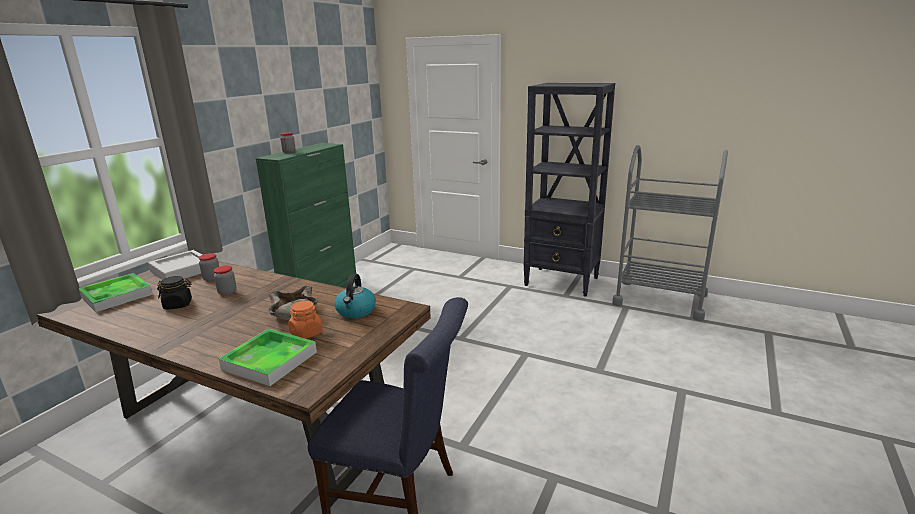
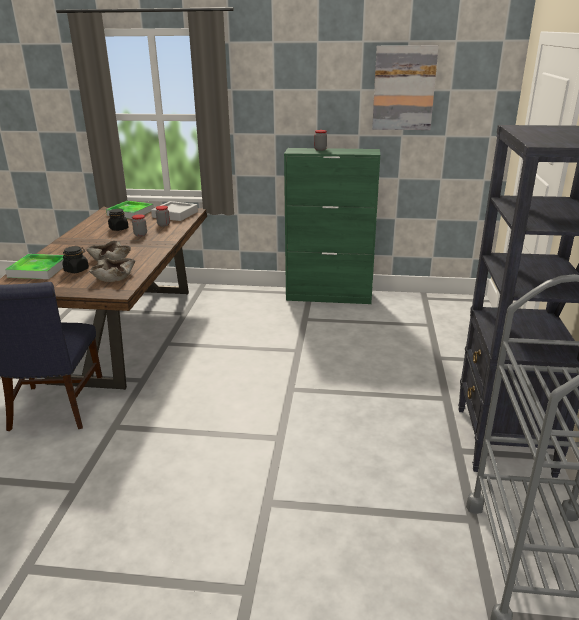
camera: 70 degrees right, 5 degrees up
orange jar [288,301,323,339] -> black jar [63,246,89,273]
kettle [334,274,376,318] -> beige bowl [89,258,135,282]
none -> picture [372,45,439,130]

